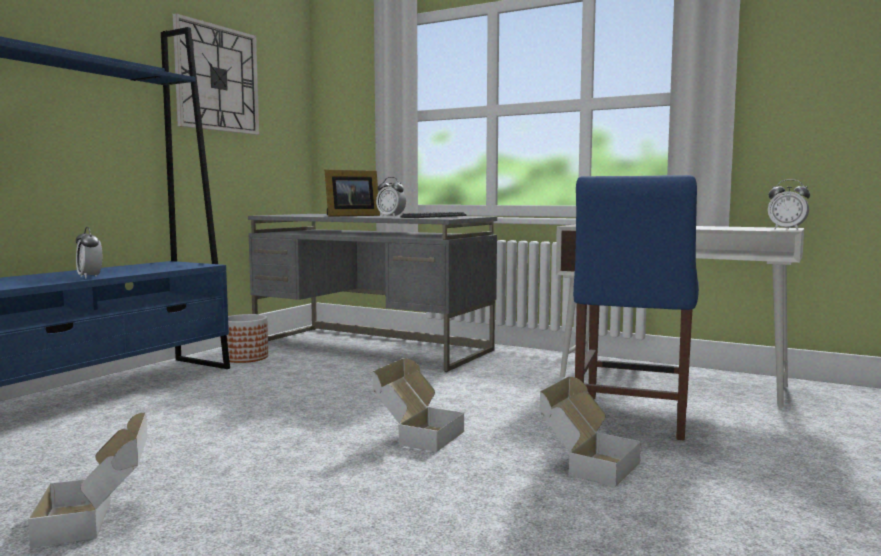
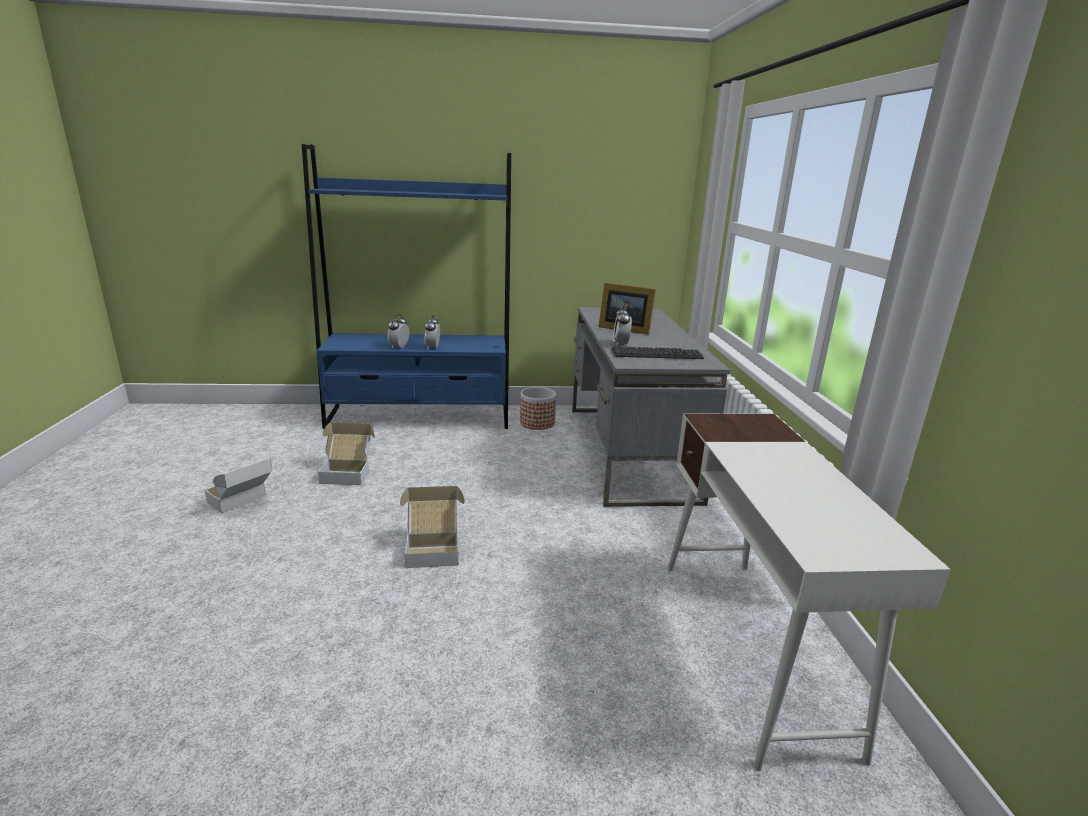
camera: 55 degrees right, 15 degrees up
wall clock [173,13,259,135] -> none
cardboard box [540,376,641,487] -> cardboard box moved to [318,422,375,485]
blue chair [573,175,699,441] -> none
alarm clock [768,179,810,230] -> alarm clock moved to [424,315,440,350]

